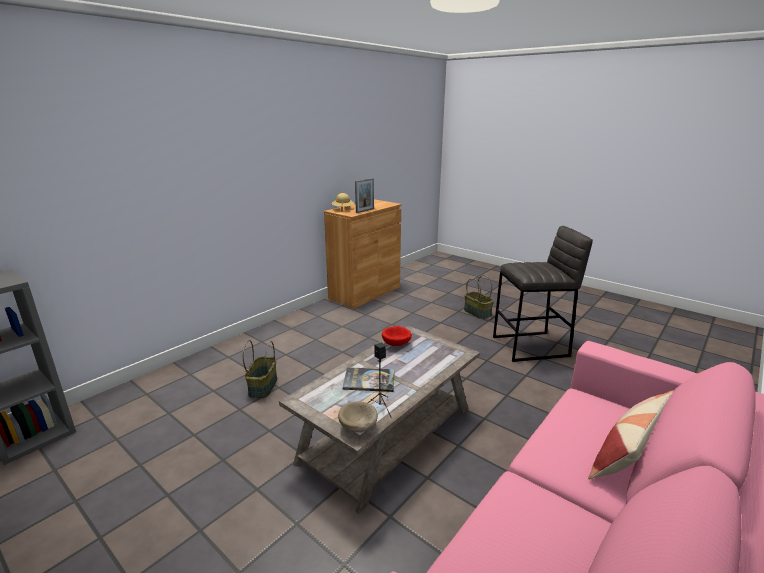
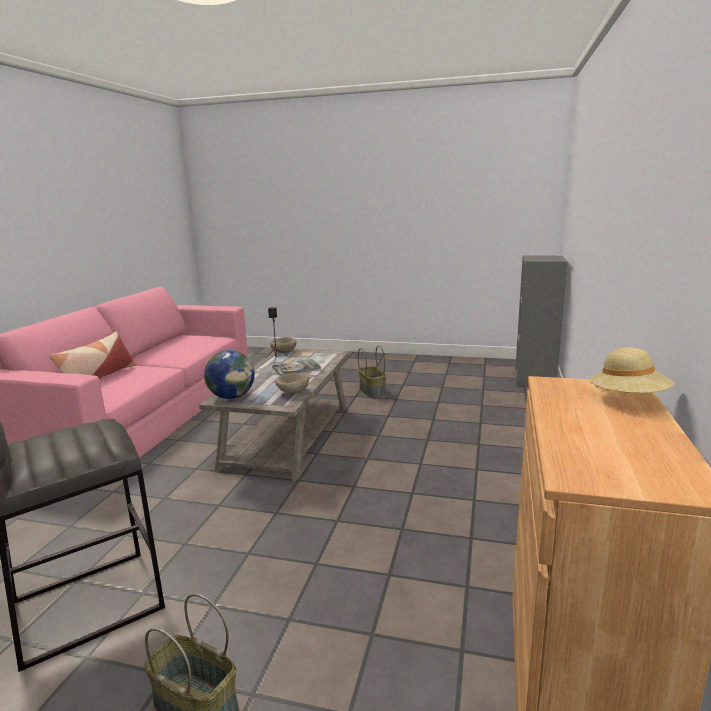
camera: 155 degrees right, 5 degrees down
basket [243,340,277,398] -> basket moved to [358,346,386,398]
picture frame [355,178,374,213] -> none
red bowl [382,326,412,346] -> beige bowl [275,373,309,394]
none -> globe [204,350,255,399]

